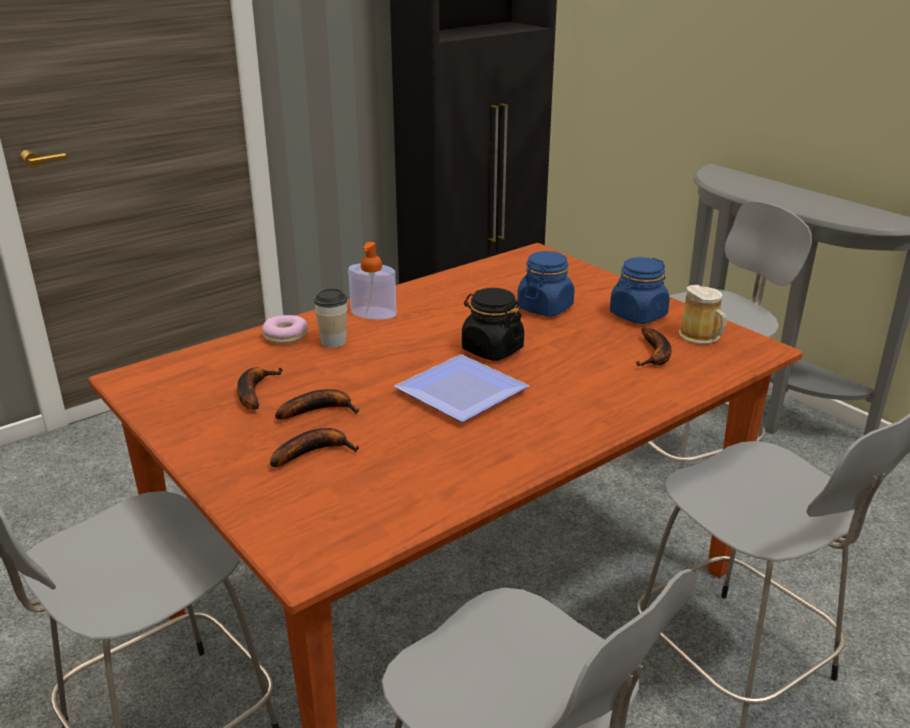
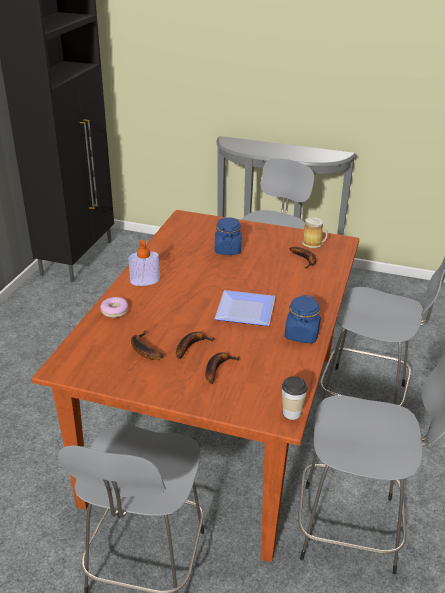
camera: 35 degrees left, 5 degrees up
cup [314,288,348,348] -> cup moved to [282,376,307,420]
black jar [462,288,524,361] -> none
blue jar [610,257,670,324] -> blue jar moved to [285,295,321,343]

